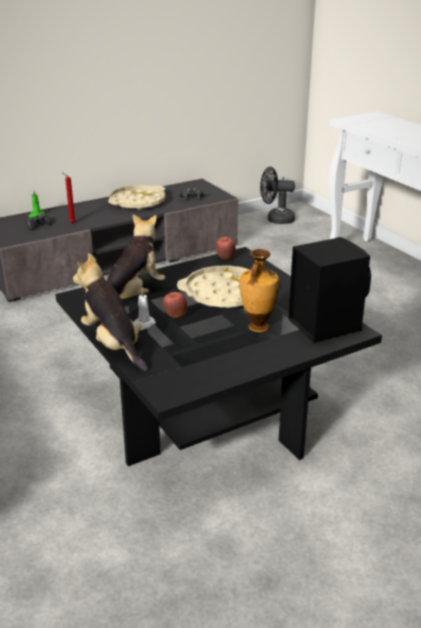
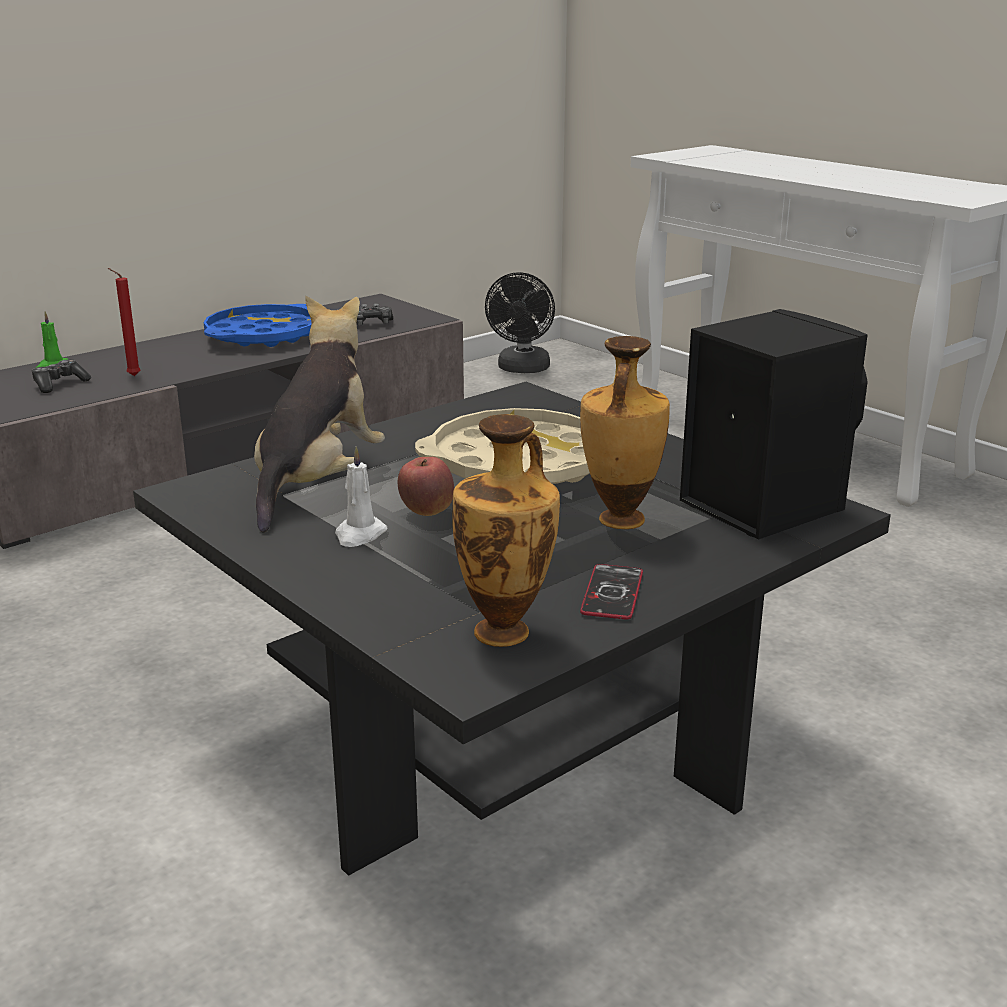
camera: 10 degrees left, 5 degrees down
plush toy [73,253,148,371] -> none
beige tray [108,185,165,210] -> blue tray [204,304,311,347]
apple [215,237,236,259] -> none
black fan [260,167,295,224] -> black fan turned 75 degrees counterclockwise [485,272,555,373]
none -> vase [453,414,560,647]
none -> phone [580,564,643,620]

